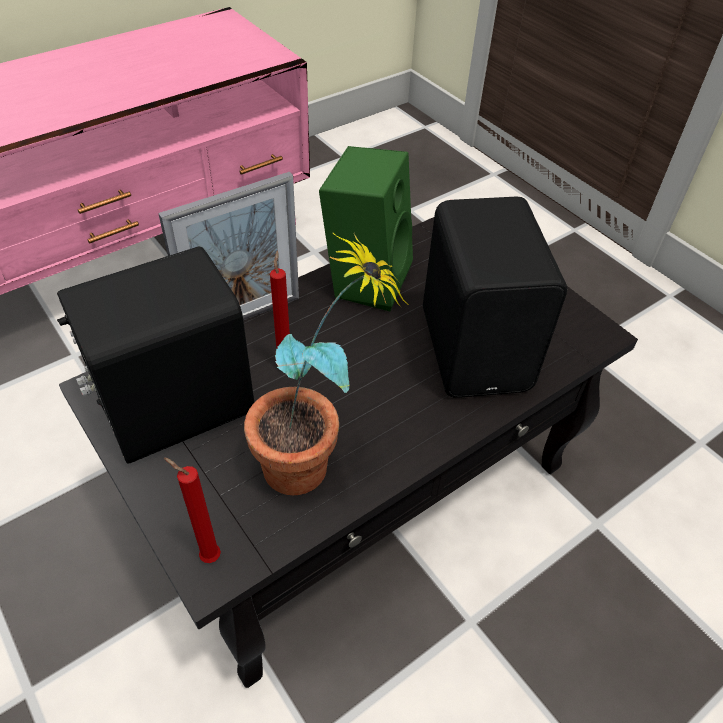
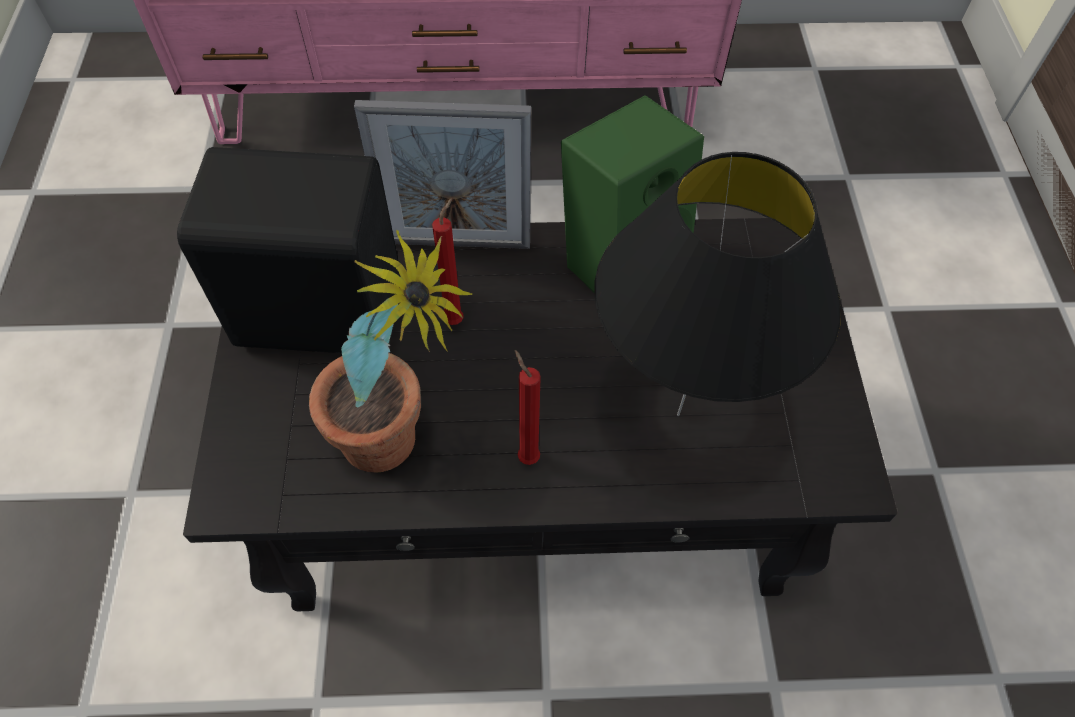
camera: 35 degrees right, 10 degrees up
red candle [164,458,221,563] -> red candle moved to [515,350,541,465]
black speaker [423,197,567,398] -> black table lamp [594,152,841,416]

